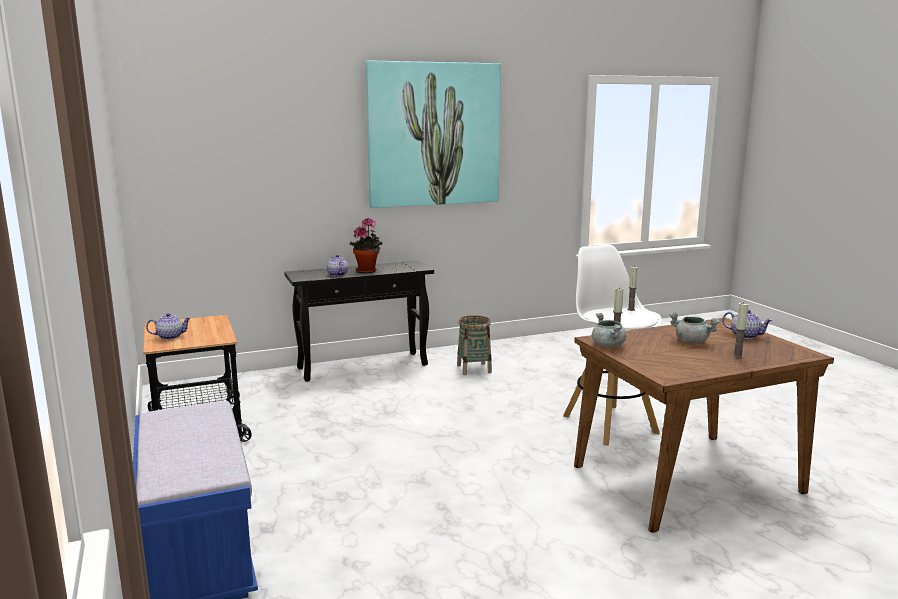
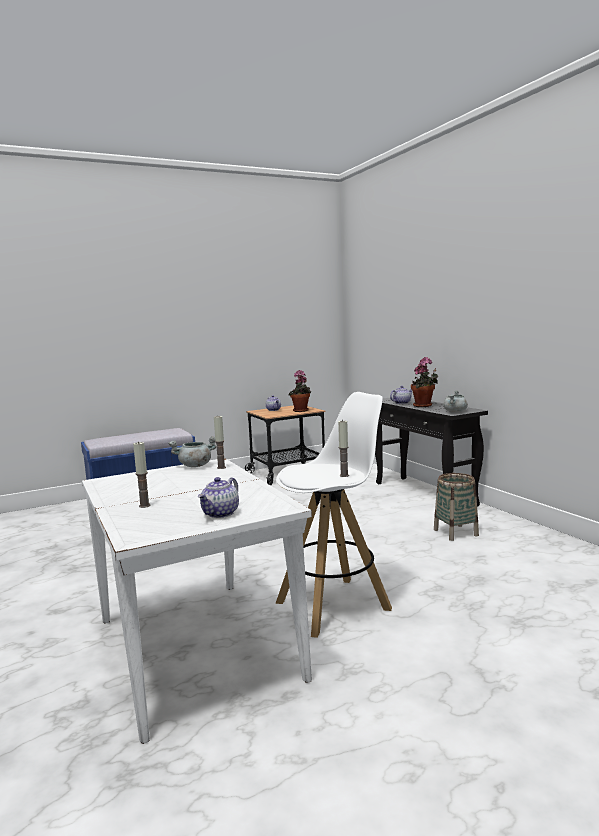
camera: 85 degrees right, 5 degrees down
picture [365,60,501,208] -> none
brown dining table [574,318,834,533] -> white dining table [82,458,312,744]
grey cooking pot [669,312,720,344] -> grey cooking pot moved to [444,390,468,412]
none -> potted plant [289,370,311,412]

